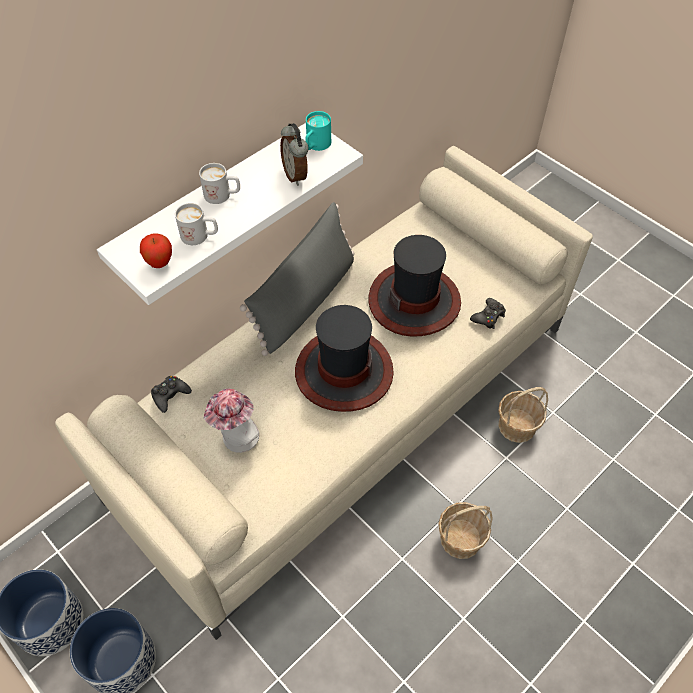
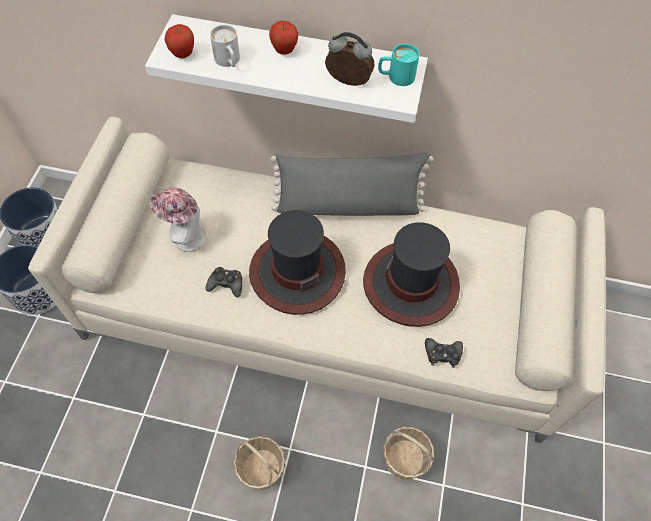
camera: 55 degrees right, 5 degrees up
black game controller [151,376,192,413] -> black game controller moved to [206,267,242,297]
white mug [199,163,240,204] -> apple [269,21,298,54]
alarm clock [280,123,309,186] -> alarm clock turned 75 degrees clockwise [325,32,375,86]

